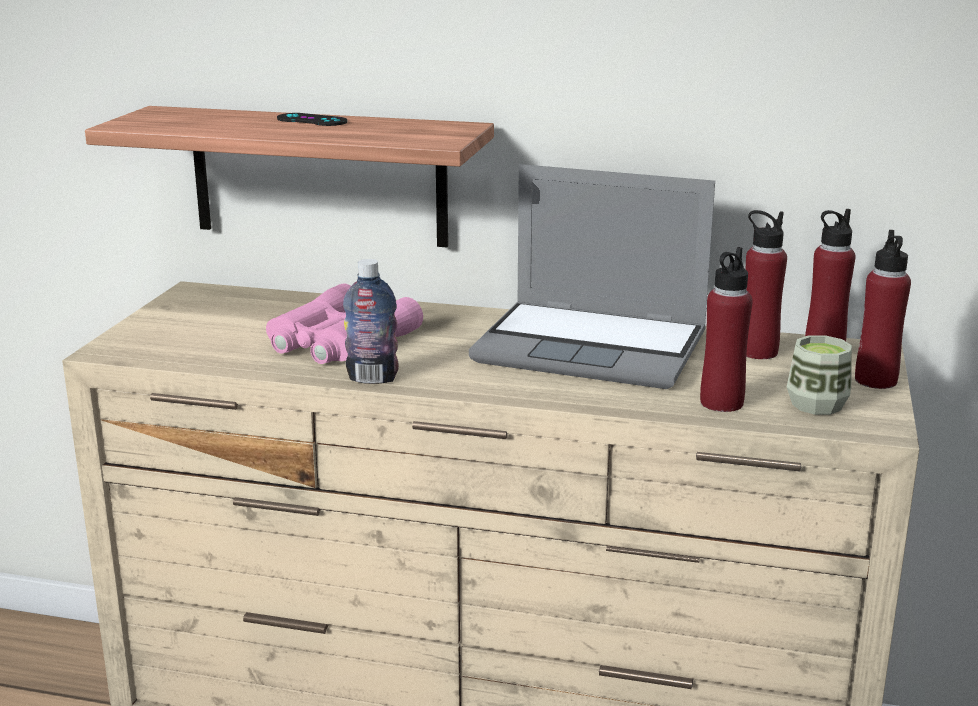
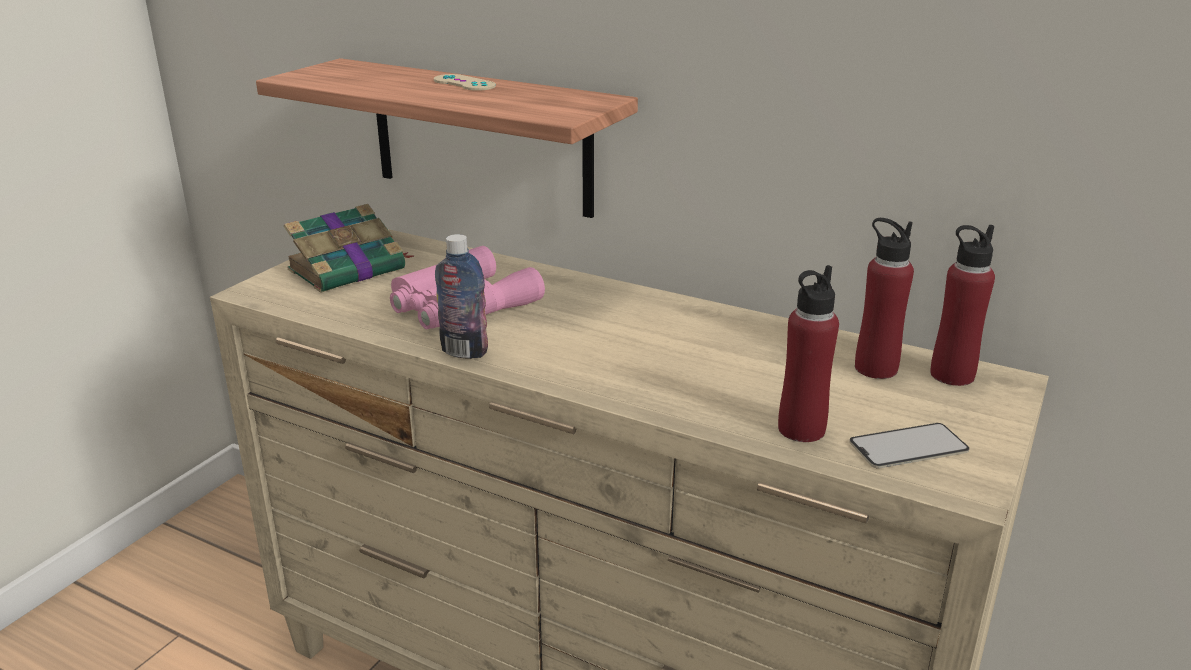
camera: 15 degrees right, 5 degrees up
black game controller [277,113,347,126] -> beige game controller [434,74,496,91]
laptop [469,164,715,389] -> none
cup [787,335,852,415] -> phone [849,423,969,469]
red bottle [855,230,911,389] -> none
none -> book [284,204,414,293]

